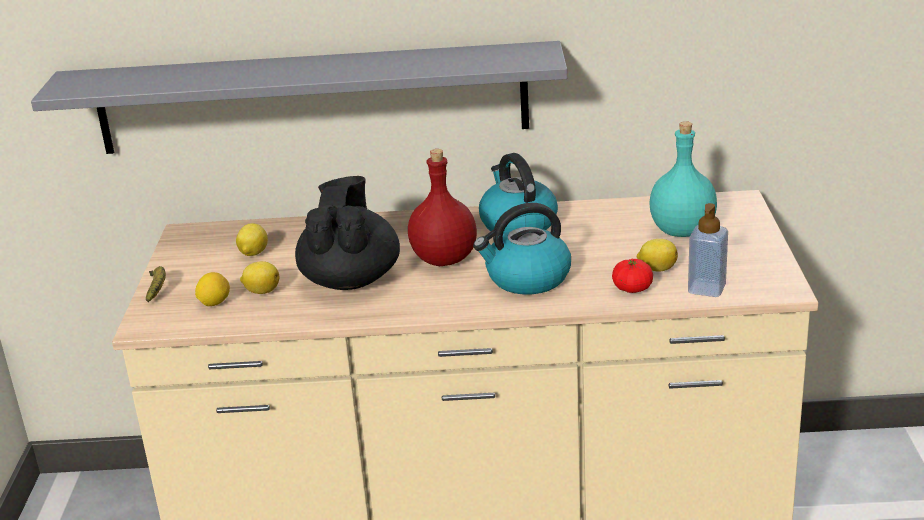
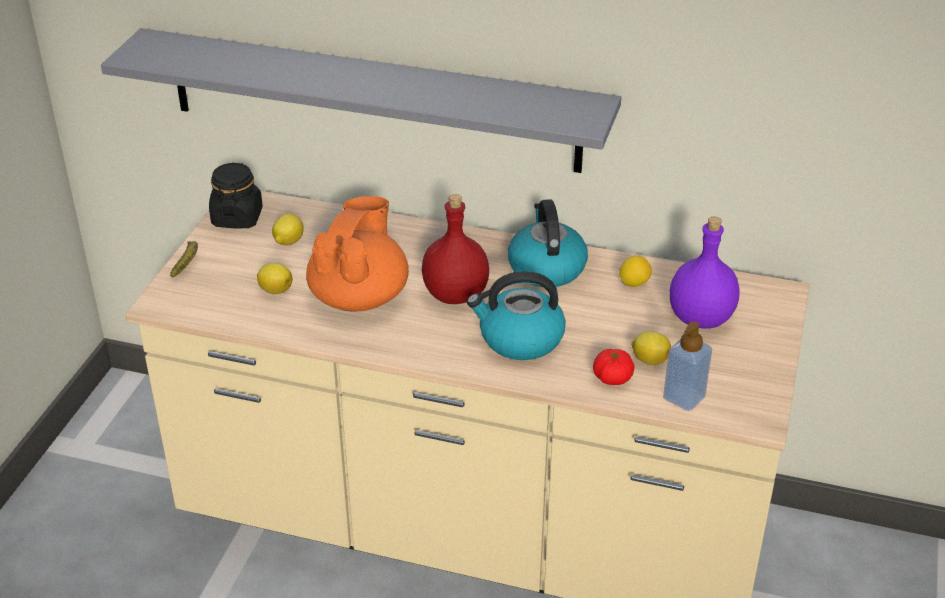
camera: 15 degrees right, 10 degrees up
lemon [195,272,230,306] -> lemon moved to [619,255,652,287]
black teapot [295,176,400,290] -> orange teapot [306,196,409,311]
turquoise bottle [650,121,717,237] -> purple bottle [669,217,740,329]
none -> black jar [209,163,263,228]

